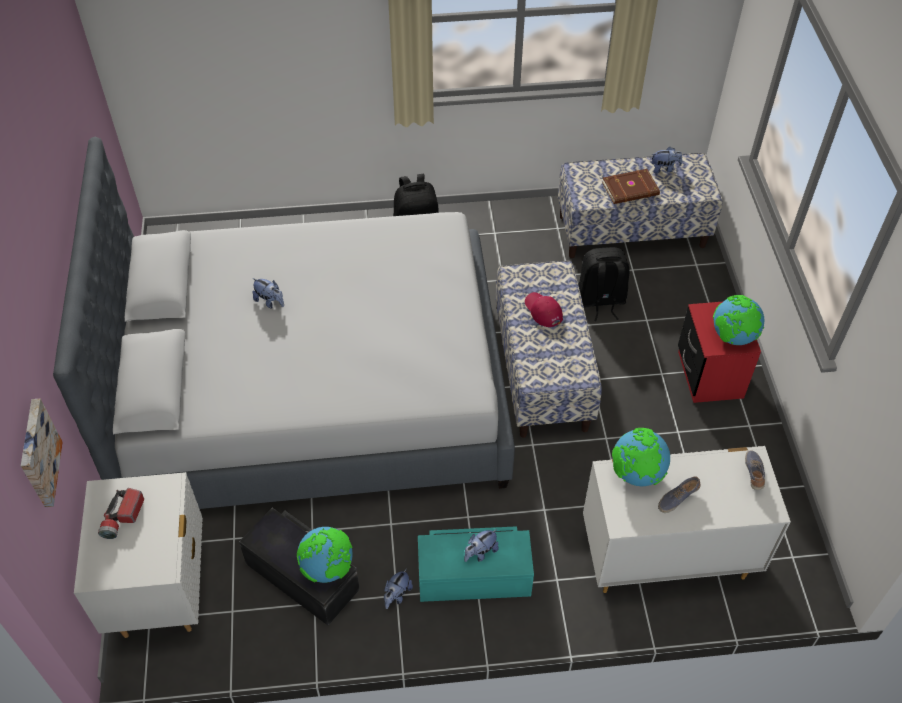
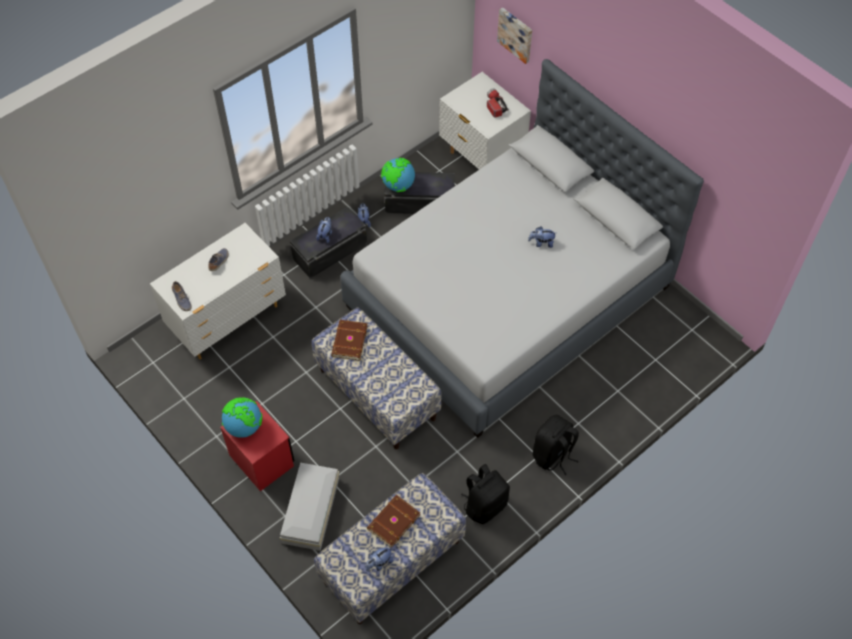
camera: 145 degrees right, 5 degrees up
turquoise storage box [418,526,534,602] -> black storage box [290,207,367,279]
red cap [525,292,563,327] -> none
black backpack [578,247,630,321] -> black backpack moved to [461,464,510,524]
globe [612,428,670,486] -> none
none -> white storage box [280,463,339,551]
none -> brown book [331,320,368,360]

